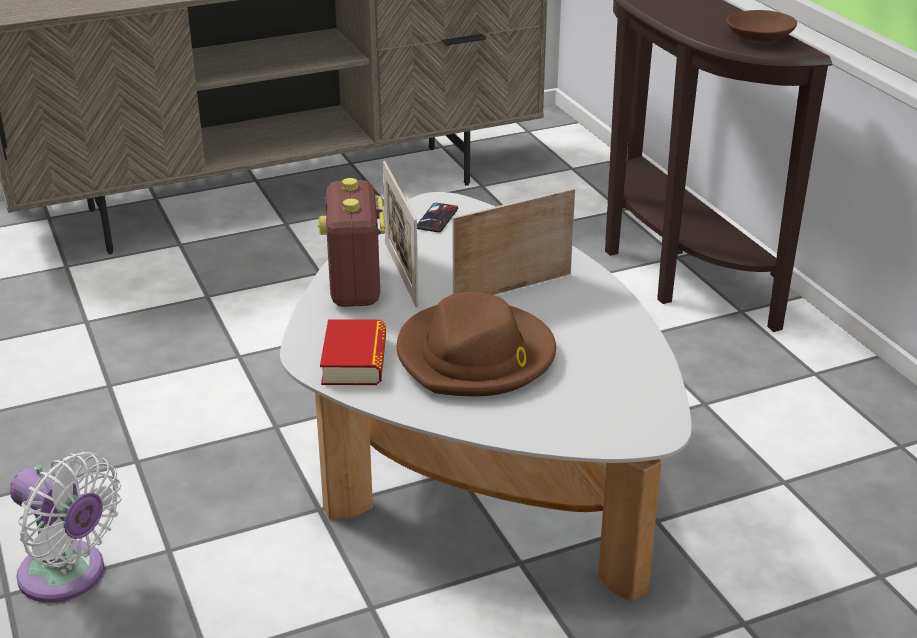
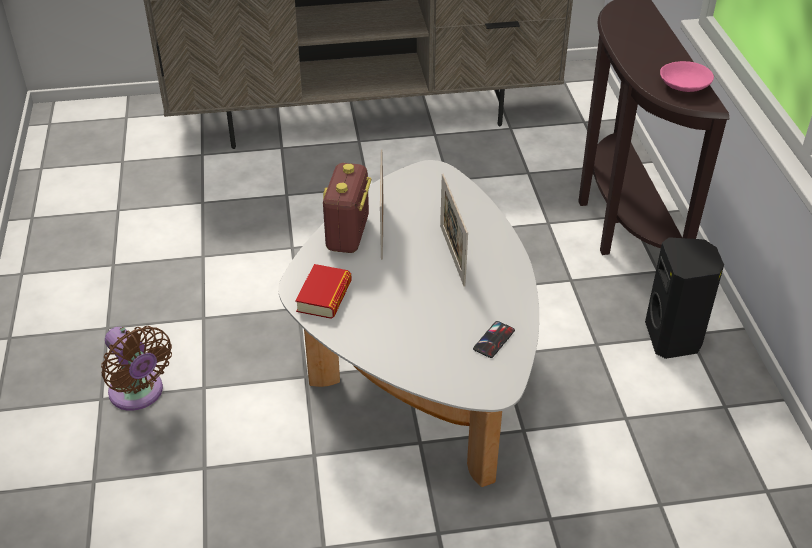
camera: 15 degrees right, 10 degrees up
white fan [10,452,121,603] -> brown fan [101,326,172,411]
brown hat [397,292,556,396] -> none
phone [417,203,458,232] -> phone moved to [473,321,515,358]
picture frame [453,188,575,295] -> picture frame turned 90 degrees counterclockwise [440,174,468,287]
brown bowl [726,10,797,42] -> pink bowl [660,61,714,92]
none -> black speaker [645,237,724,359]

